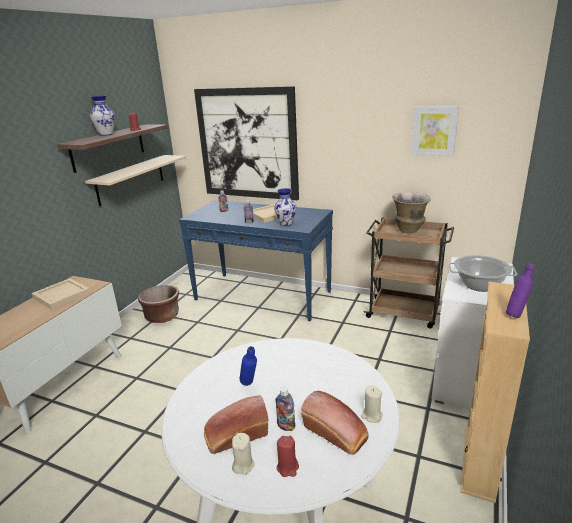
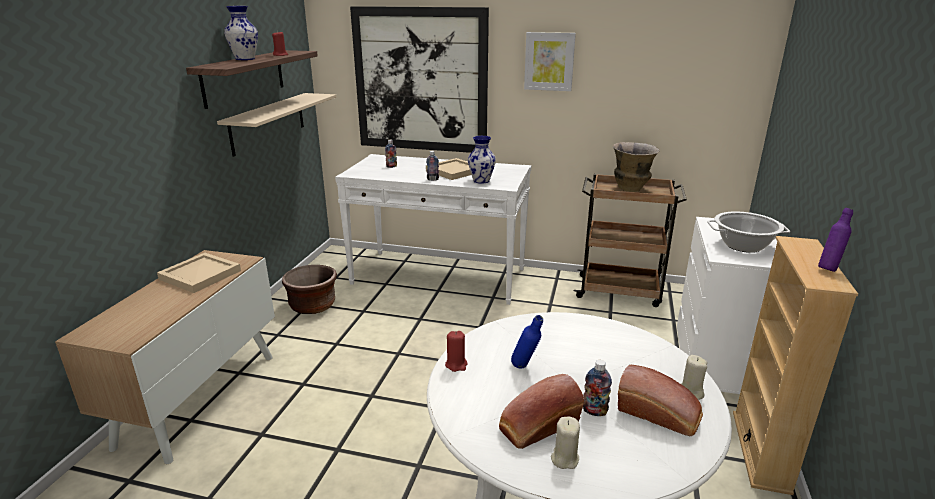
camera: 10 degrees left, 0 degrees up
blue console table [179,200,333,321] -> white console table [335,154,531,305]
red candle [277,436,299,477] -> red candle moved to [445,331,468,372]
picture [411,106,459,156] -> picture moved to [524,32,576,91]

